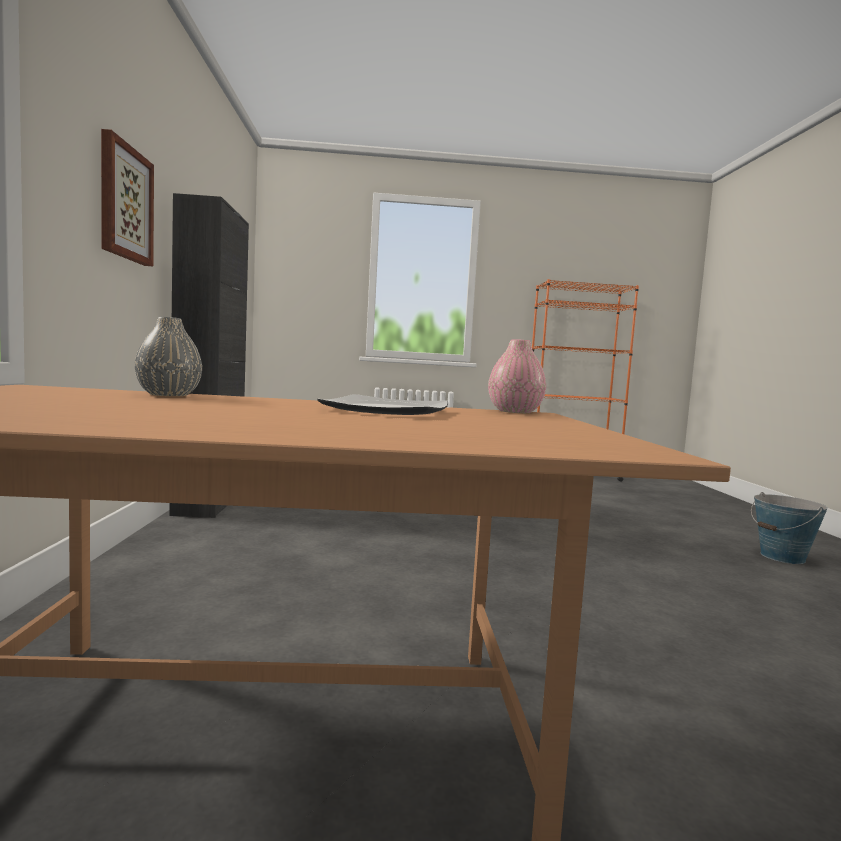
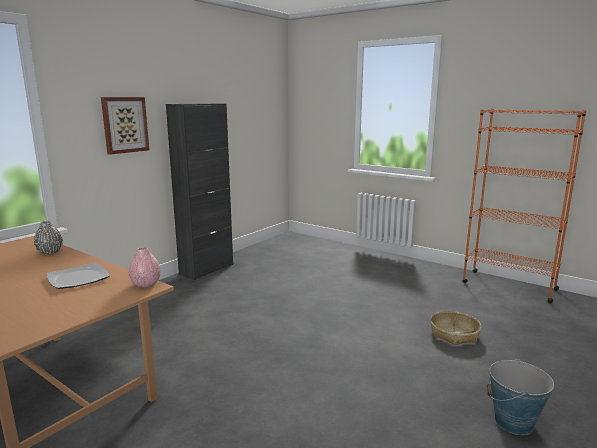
camera: 40 degrees right, 10 degrees up
none -> basket [430,311,481,345]

